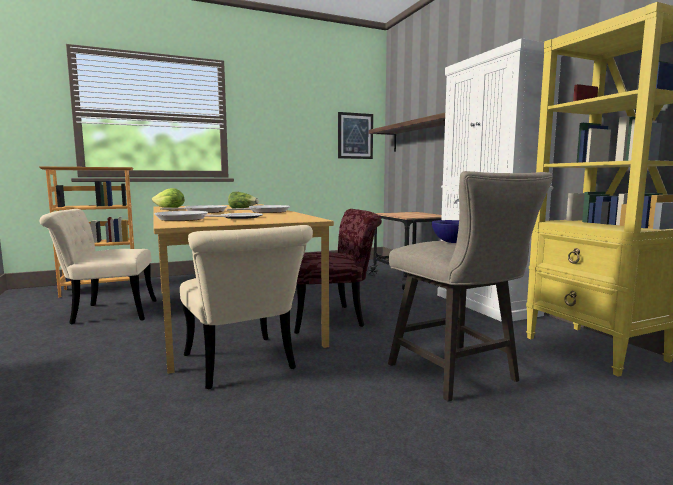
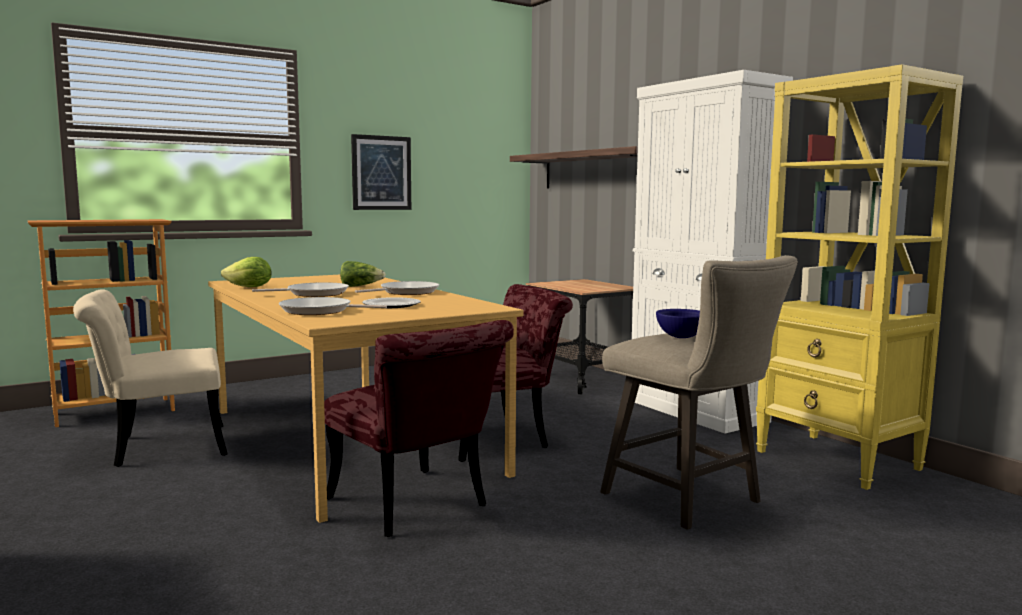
camera: 10 degrees left, 0 degrees up
beige chair [180,225,313,389] -> red chair [324,320,514,537]
picture [338,112,373,159] -> picture moved to [351,134,411,210]

